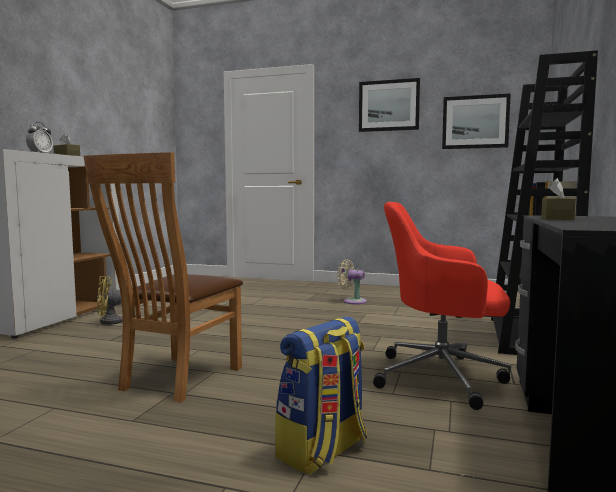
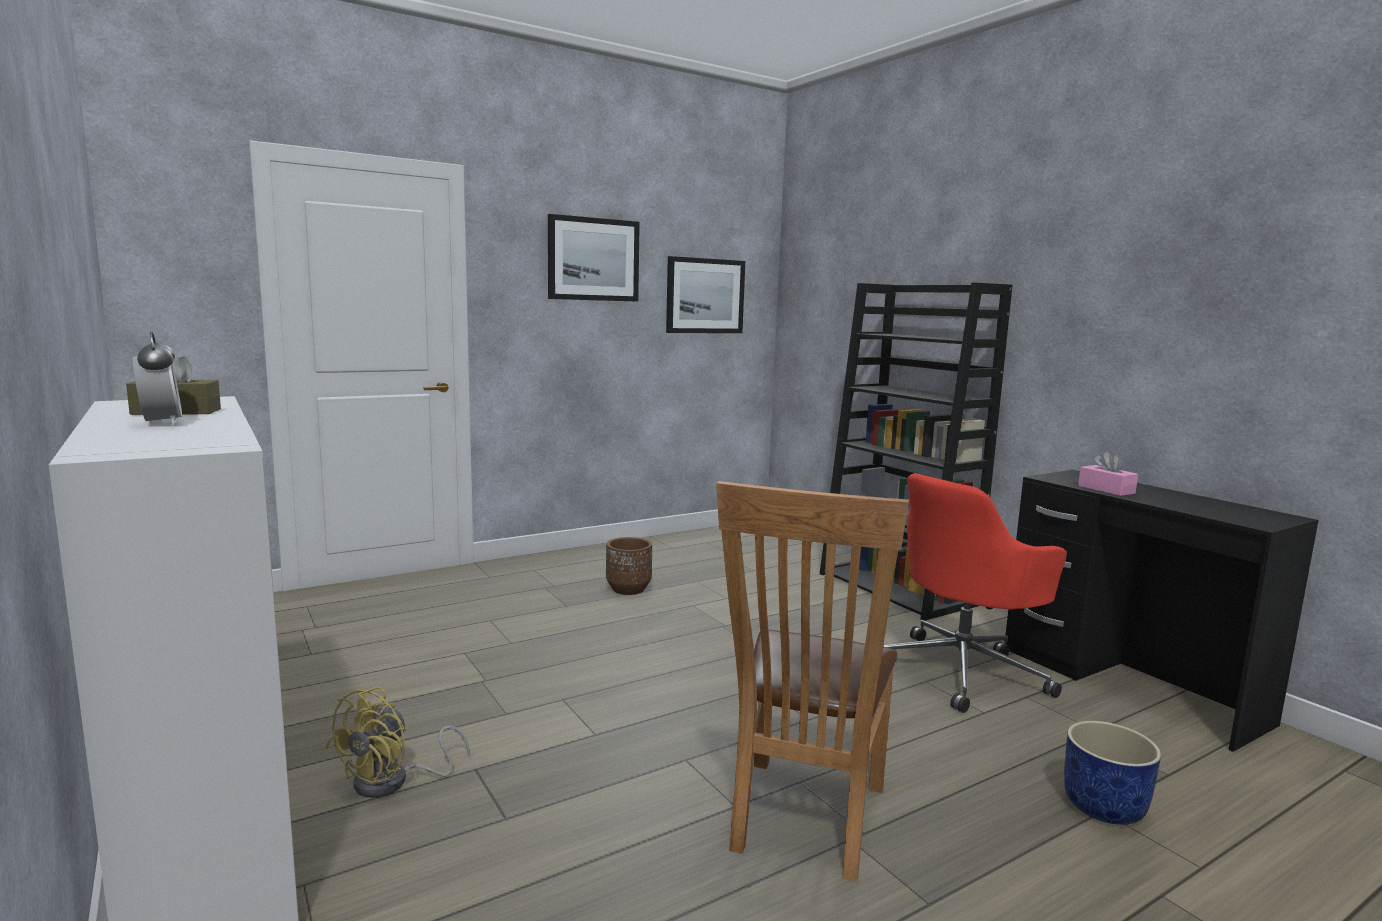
camera: 50 degrees left, 5 degrees up
brown chair [83,152,243,403] -> brown chair turned 45 degrees clockwise [716,481,909,881]
backpack [275,316,367,475] -> blue planter [1064,721,1161,825]
beige fan [337,259,367,305] -> brown planter [606,537,652,595]
brown tissue box [541,178,576,220] -> pink tissue box [1078,451,1138,496]

